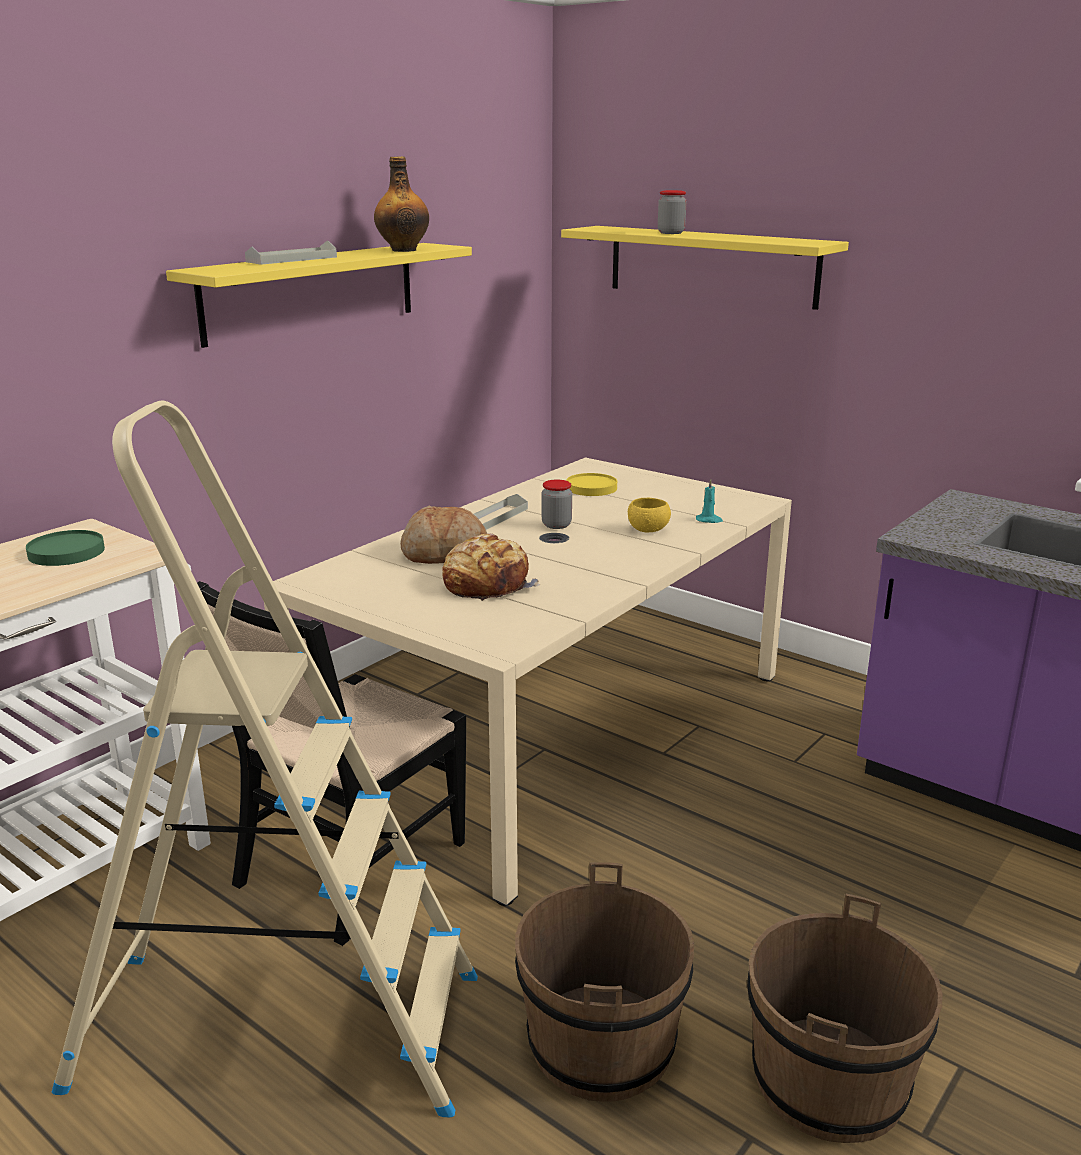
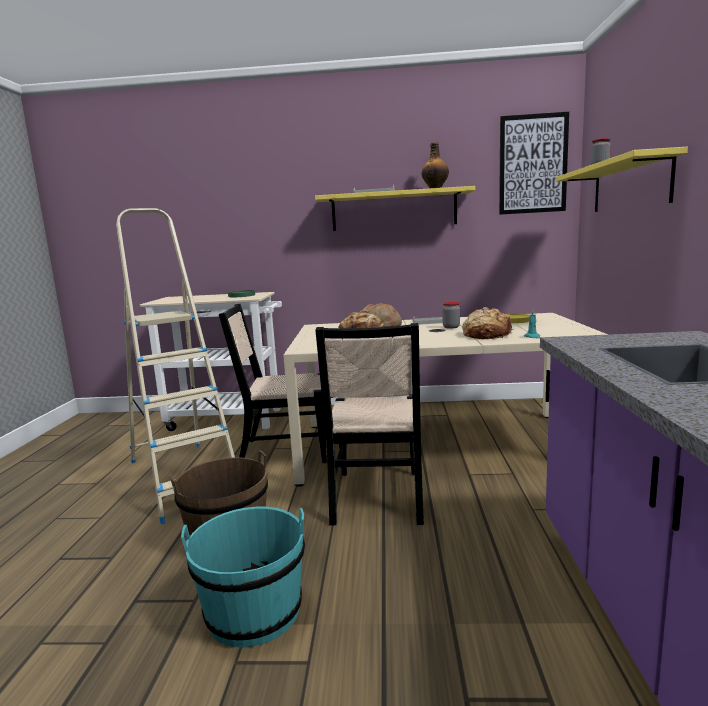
camera: 55 degrees right, 10 degrees down
yellow bowl [628,498,671,532] -> bread [462,307,515,339]
brown bucket [747,893,942,1143] -> turquoise bucket [181,507,305,648]
none -> chair [315,323,424,526]
none -> picture [499,112,569,215]

